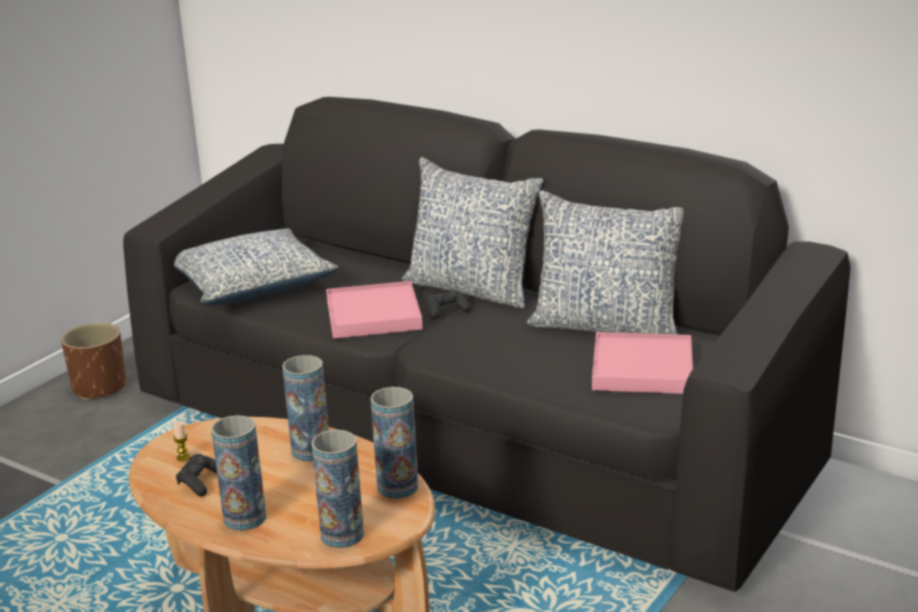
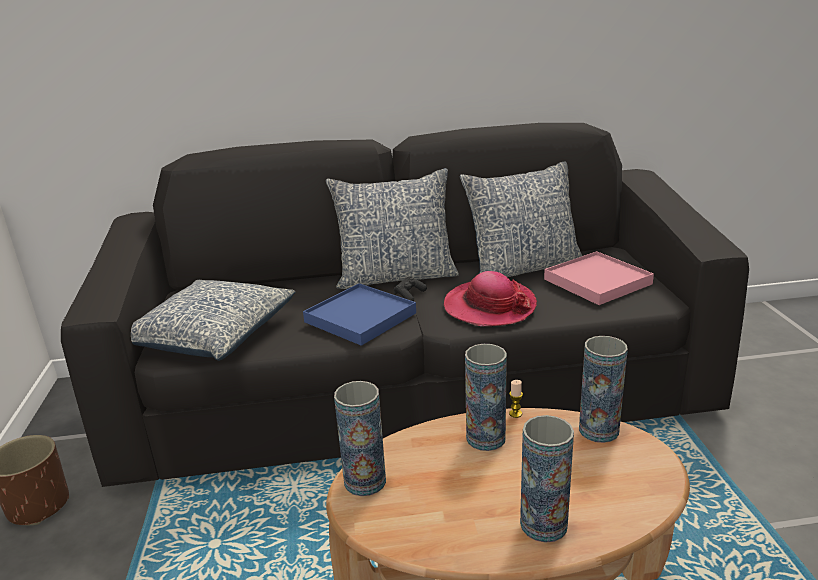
camera: 40 degrees left, 0 degrees up
candle [173,421,190,461] -> candle moved to [509,380,523,418]
black game controller [176,454,217,496] -> none
vase [312,430,364,548] -> vase moved to [334,381,386,496]
pink tray [326,281,423,339] -> blue tray [303,283,416,346]
none -> hat [444,271,537,326]

